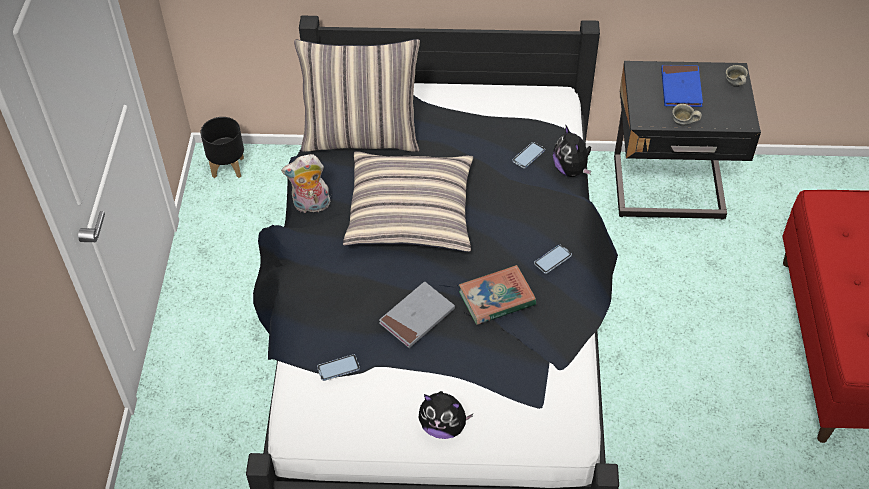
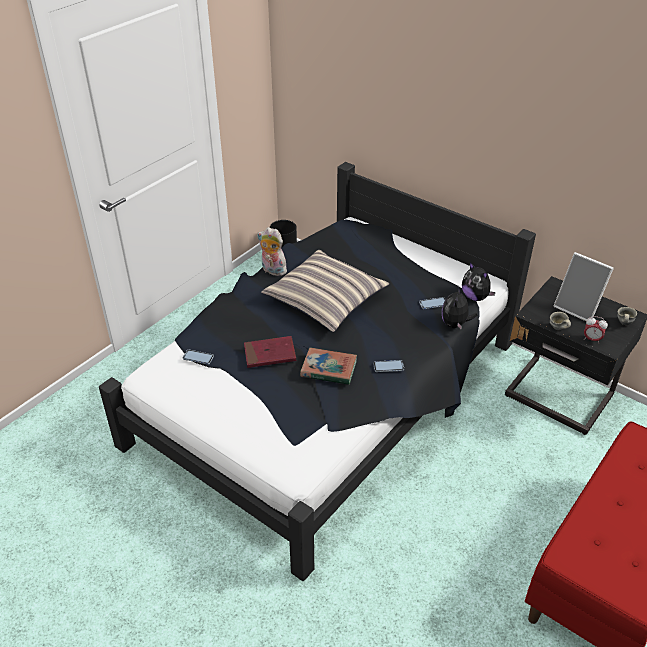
camera: 35 degrees right, 10 degrees down
pillow [294,39,420,152] -> none
grey book [379,282,455,348] -> red book [244,336,296,368]
plush toy [419,391,473,439] -> plush toy moved to [462,262,496,301]
blue book [661,65,703,107] -> picture frame [553,252,614,321]
none -> alarm clock [584,316,608,342]

